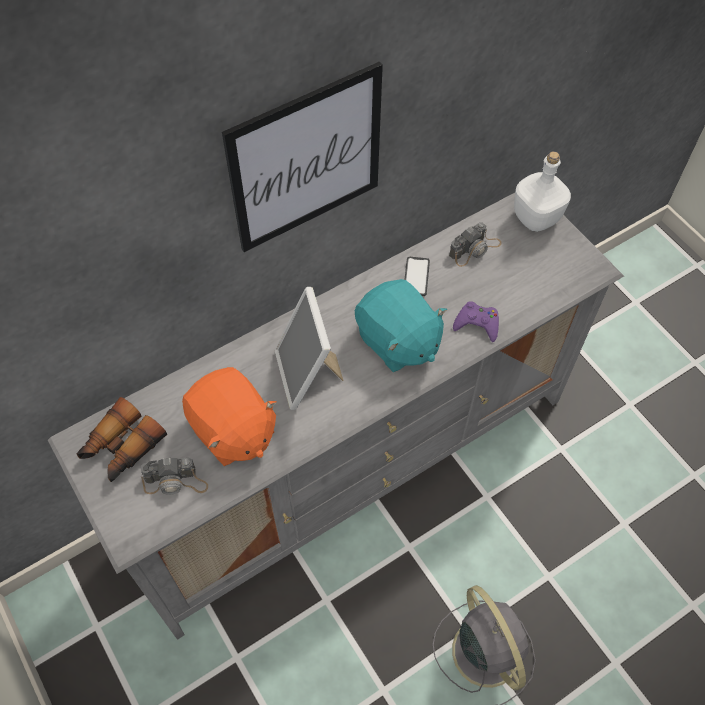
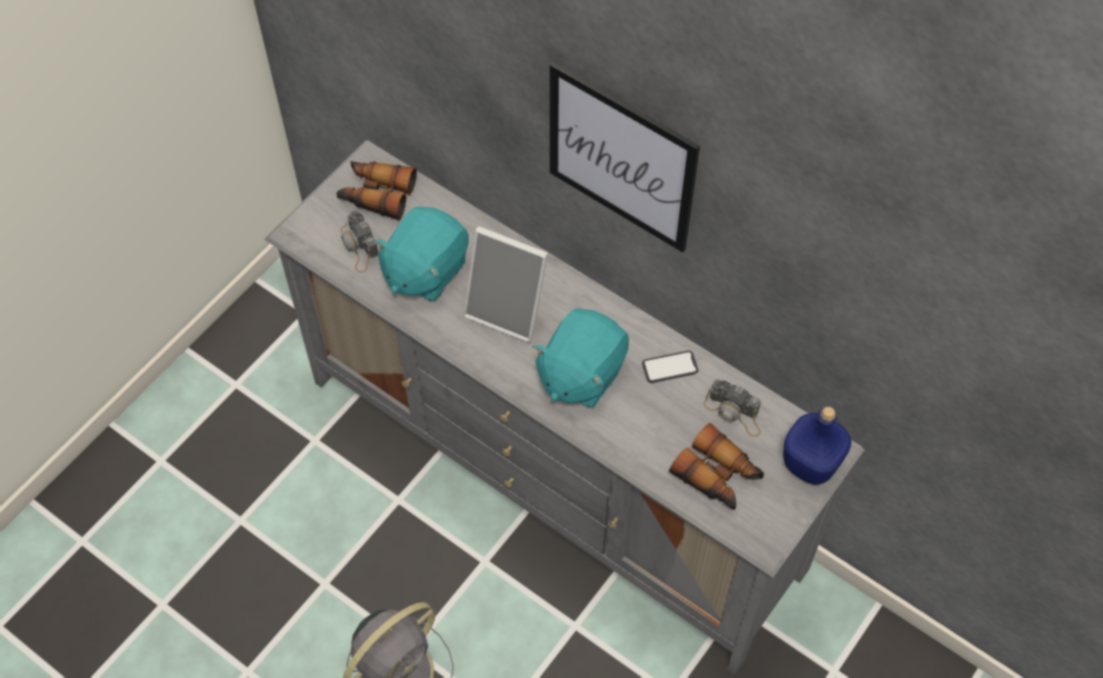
camera: 70 degrees right, 0 degrees up
orange plush toy [182,367,277,466] -> turquoise plush toy [374,206,469,302]
picture frame [275,287,344,410] -> picture frame turned 120 degrees counterclockwise [463,226,548,343]
purple game controller [453,301,499,342] -> none
white bottle [514,151,571,232] -> blue bottle [783,407,851,485]
none -> binoculars [669,423,764,510]

